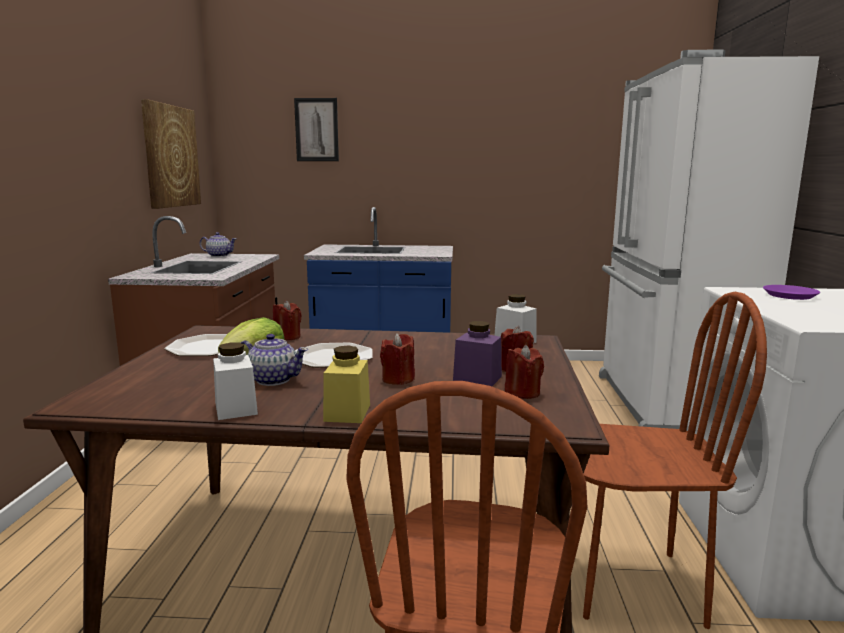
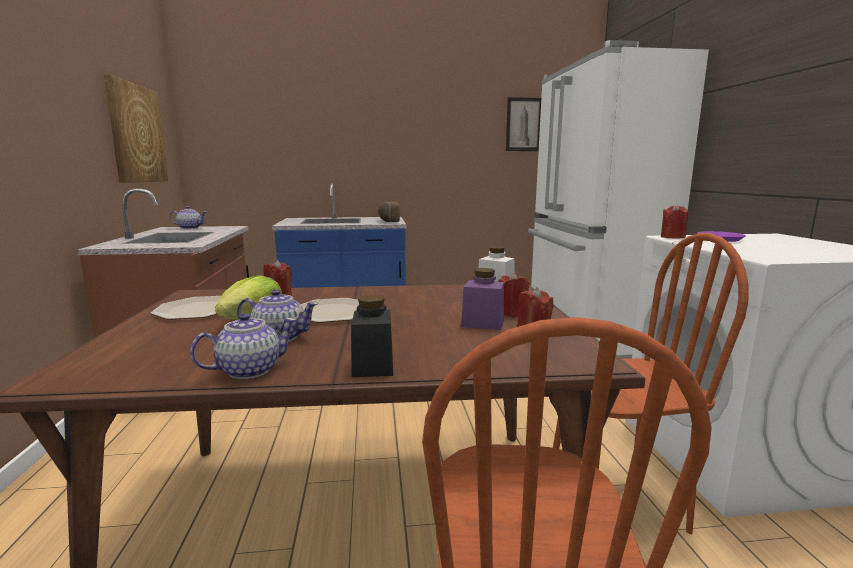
camera: 10 degrees left, 0 degrees up
white jar [213,343,258,420] -> teapot [190,313,297,379]
picture [294,98,339,161] -> picture moved to [506,97,541,151]
yellow jar [323,346,370,423] -> black jar [351,295,393,377]
red candle [380,333,415,385] -> red candle moved to [661,204,689,238]
none -> bread [378,201,400,222]

